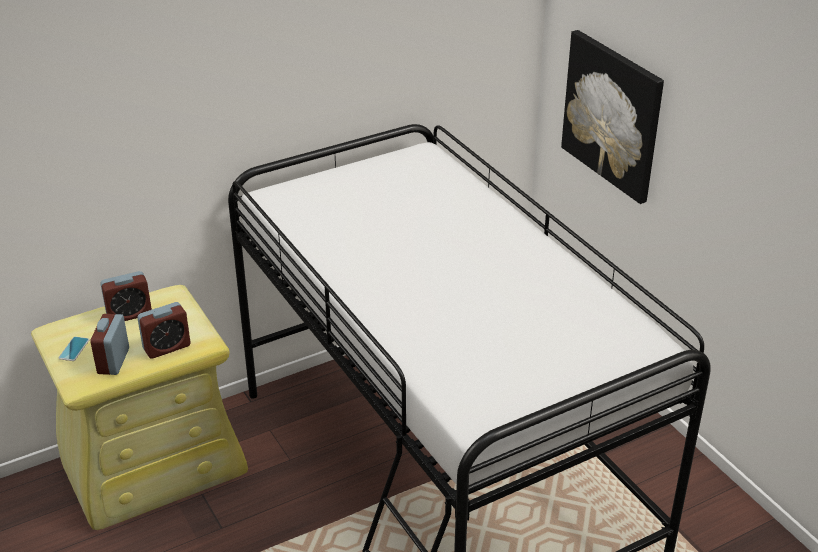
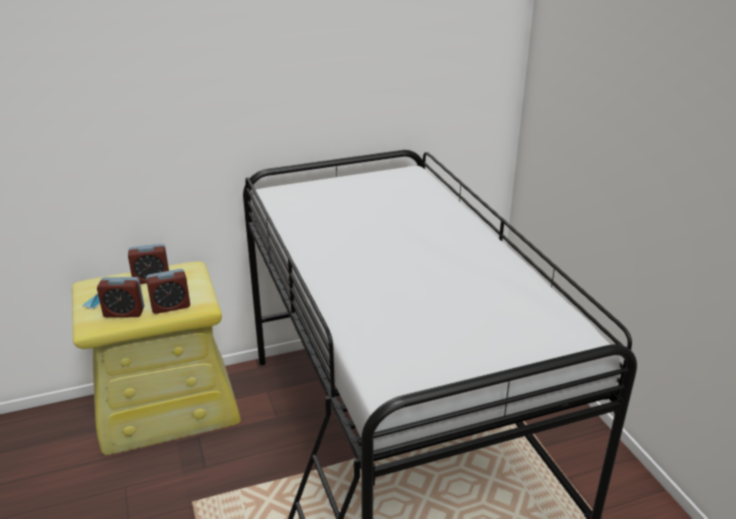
camera: 10 degrees right, 5 degrees down
alarm clock [90,314,129,375] -> alarm clock turned 105 degrees counterclockwise [97,277,144,318]
picture [561,30,664,204] -> none

